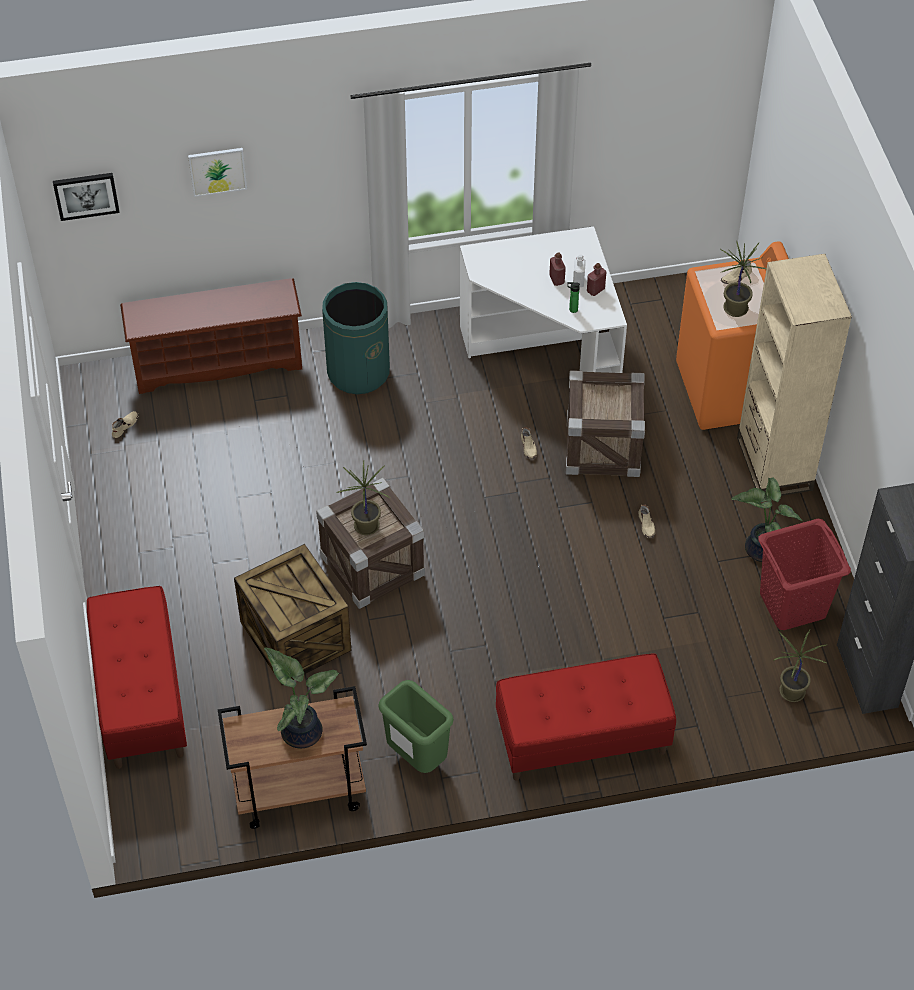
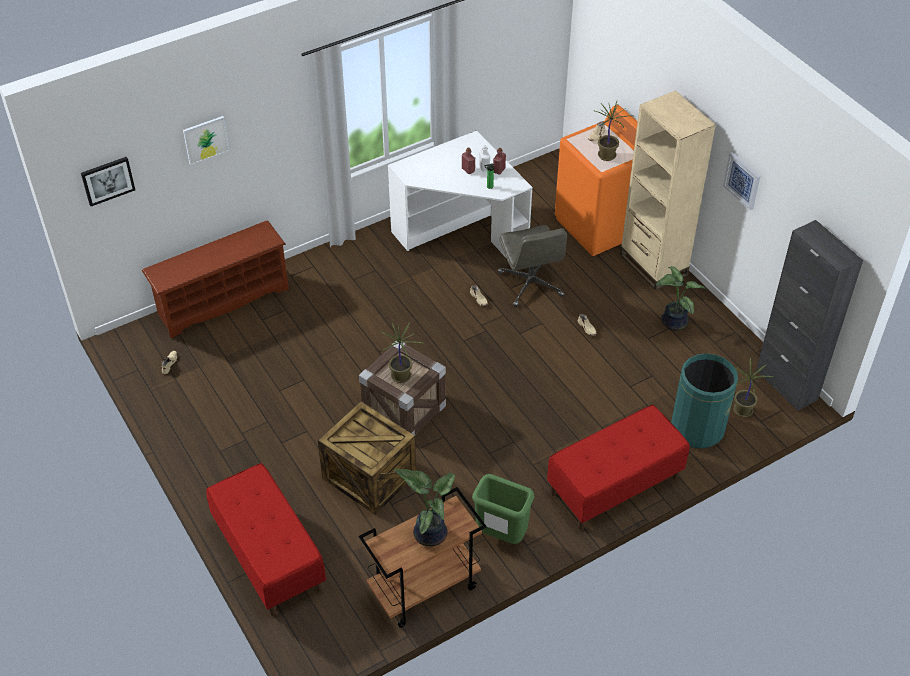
camera: 20 degrees left, 5 degrees down
green trash can [322,282,390,394] -> green trash can moved to [671,353,738,449]
crate [566,370,645,477] -> grey office chair [498,225,567,307]
red laundry basket [758,519,851,630] -> none
none -> picture [723,152,761,210]

